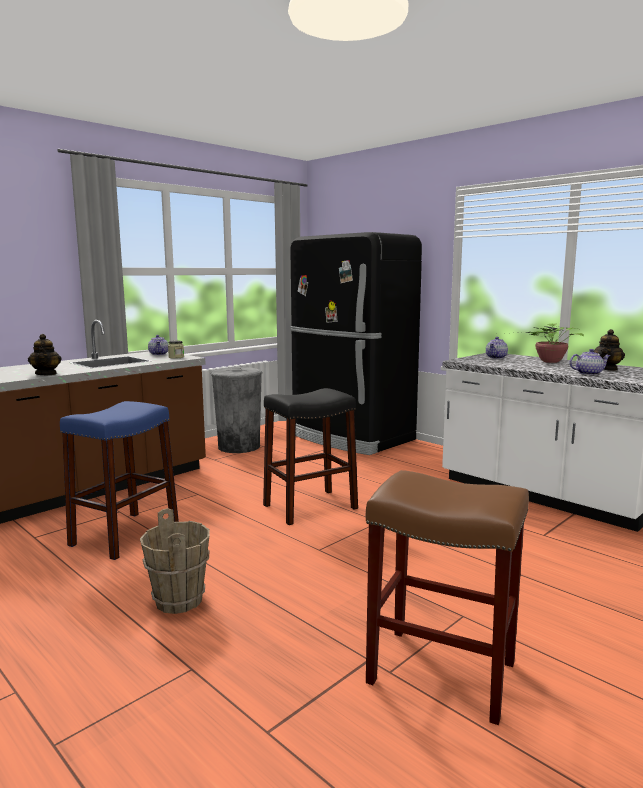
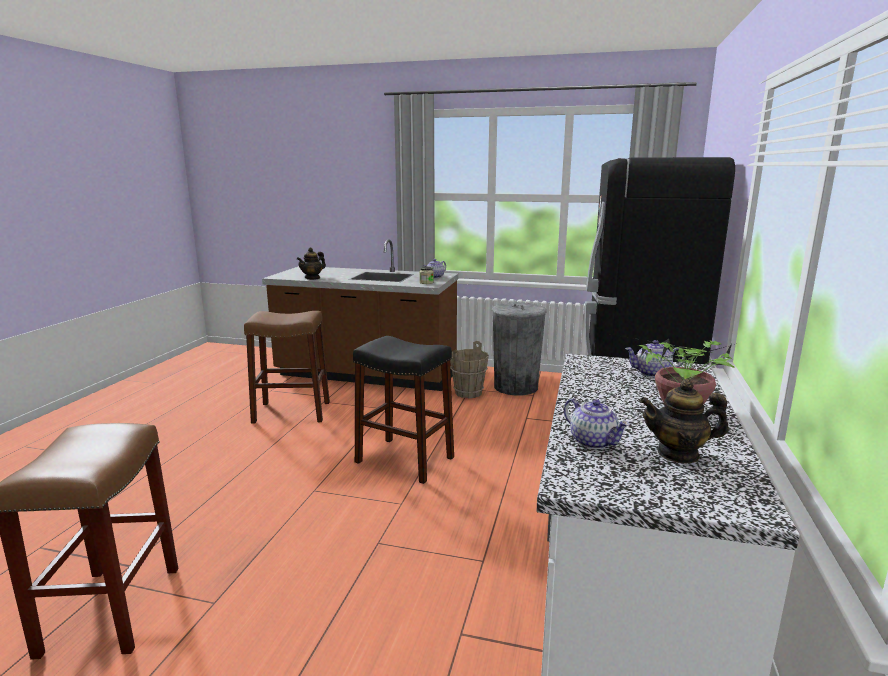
camera: 60 degrees right, 5 degrees up
blue stool [60,401,179,560] -> brown stool [244,311,330,423]
brown bucket [140,508,210,614] -> brown bucket moved to [450,341,489,398]

